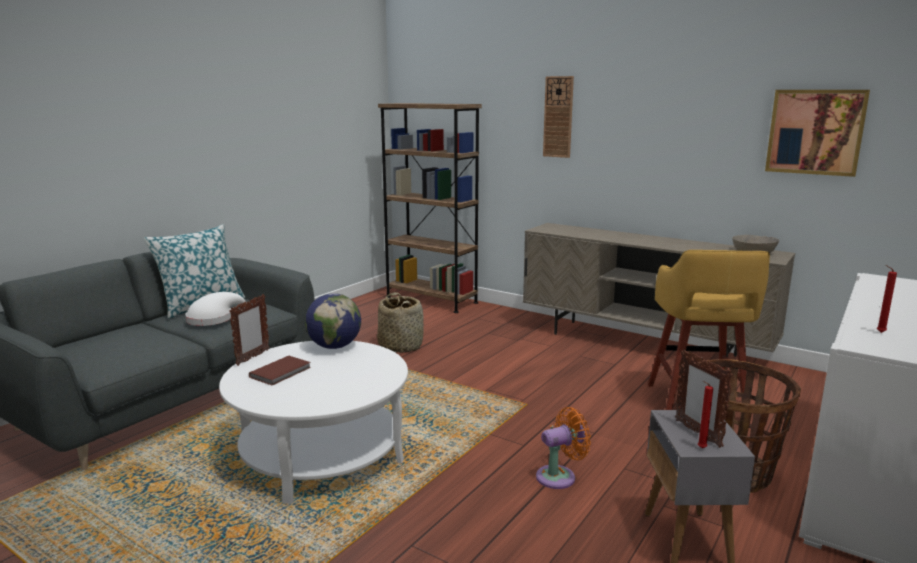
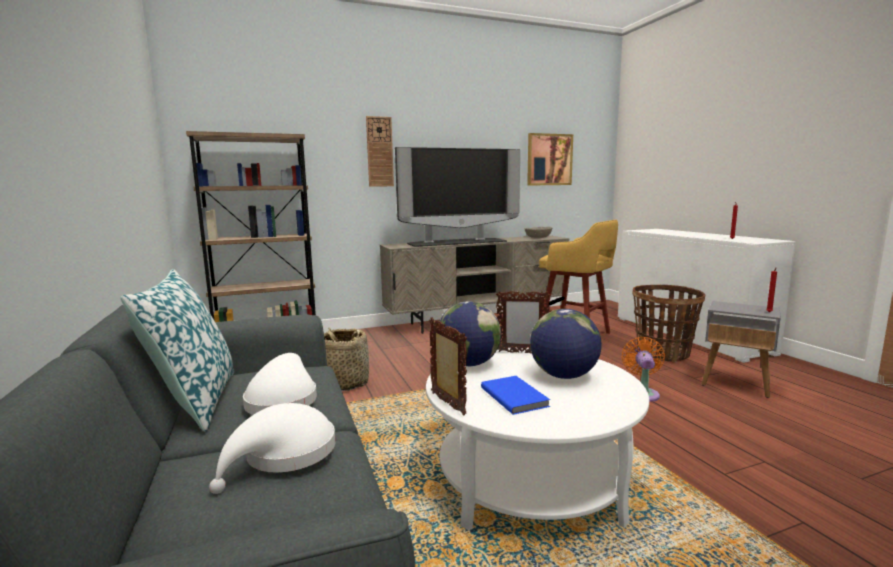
camera: 55 degrees left, 5 degrees down
brown book [249,356,311,385] -> blue book [481,376,550,415]
picture frame [675,349,733,448] -> picture frame moved to [496,291,550,354]
none -> white hat [209,403,336,494]
none -> television [395,147,520,247]
none -> globe [530,309,602,379]

